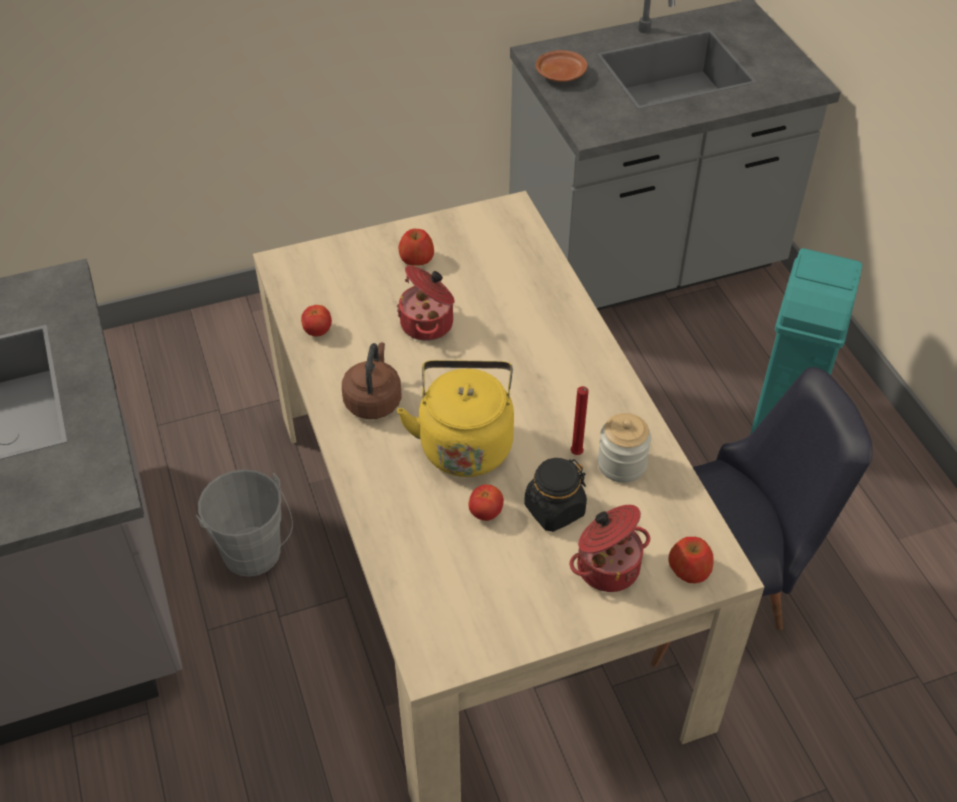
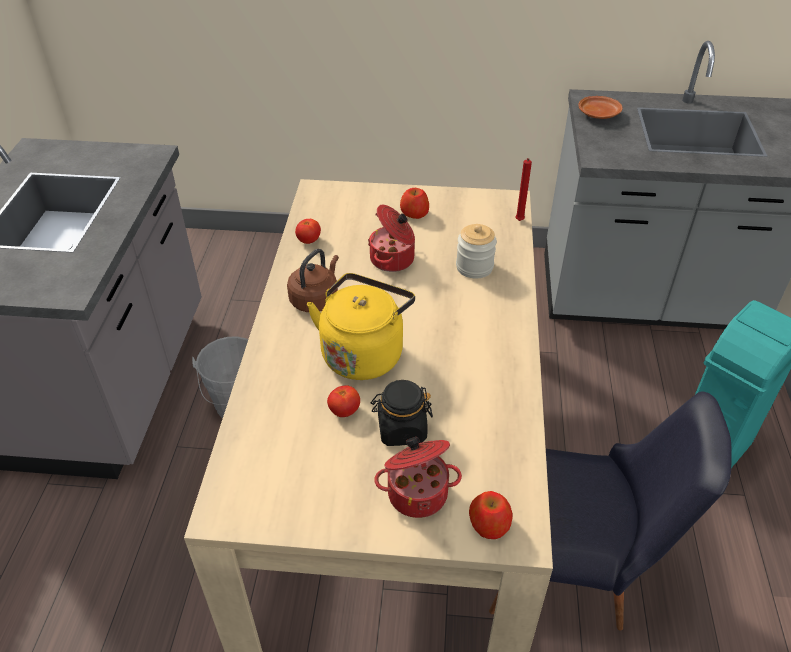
camera: 25 degrees right, 5 degrees down
red candle [571,386,589,455] -> red candle moved to [515,158,532,221]
jar [598,413,651,483] -> jar moved to [456,224,497,278]

